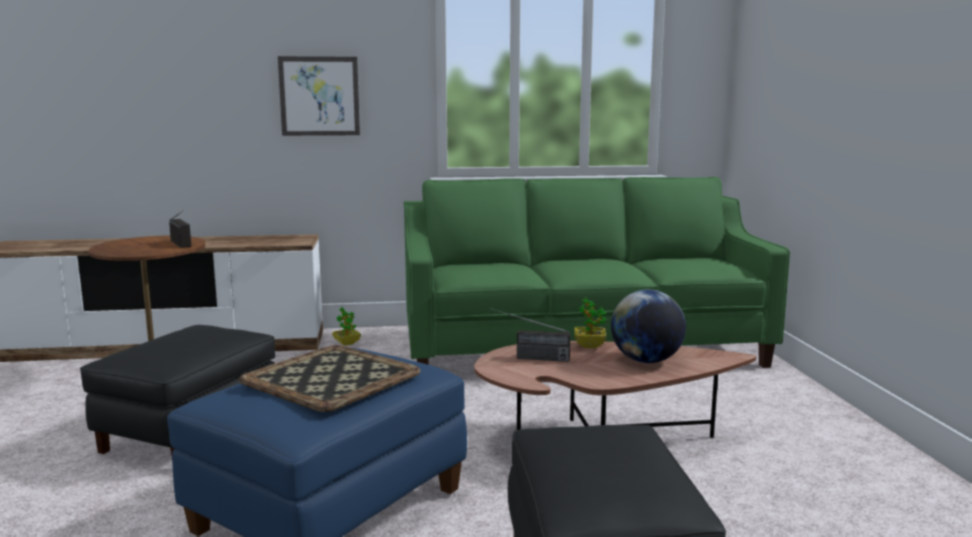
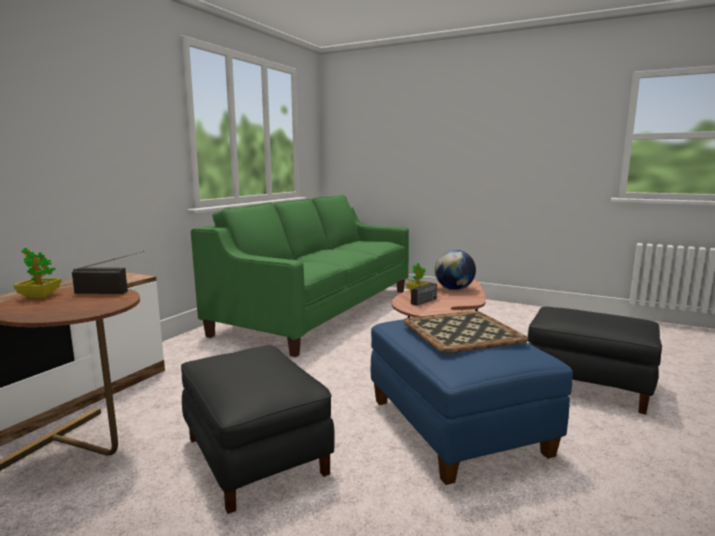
camera: 55 degrees left, 0 degrees up
picture [278,56,360,136] -> none
potted plant [332,307,361,346] -> potted plant moved to [14,248,62,298]

